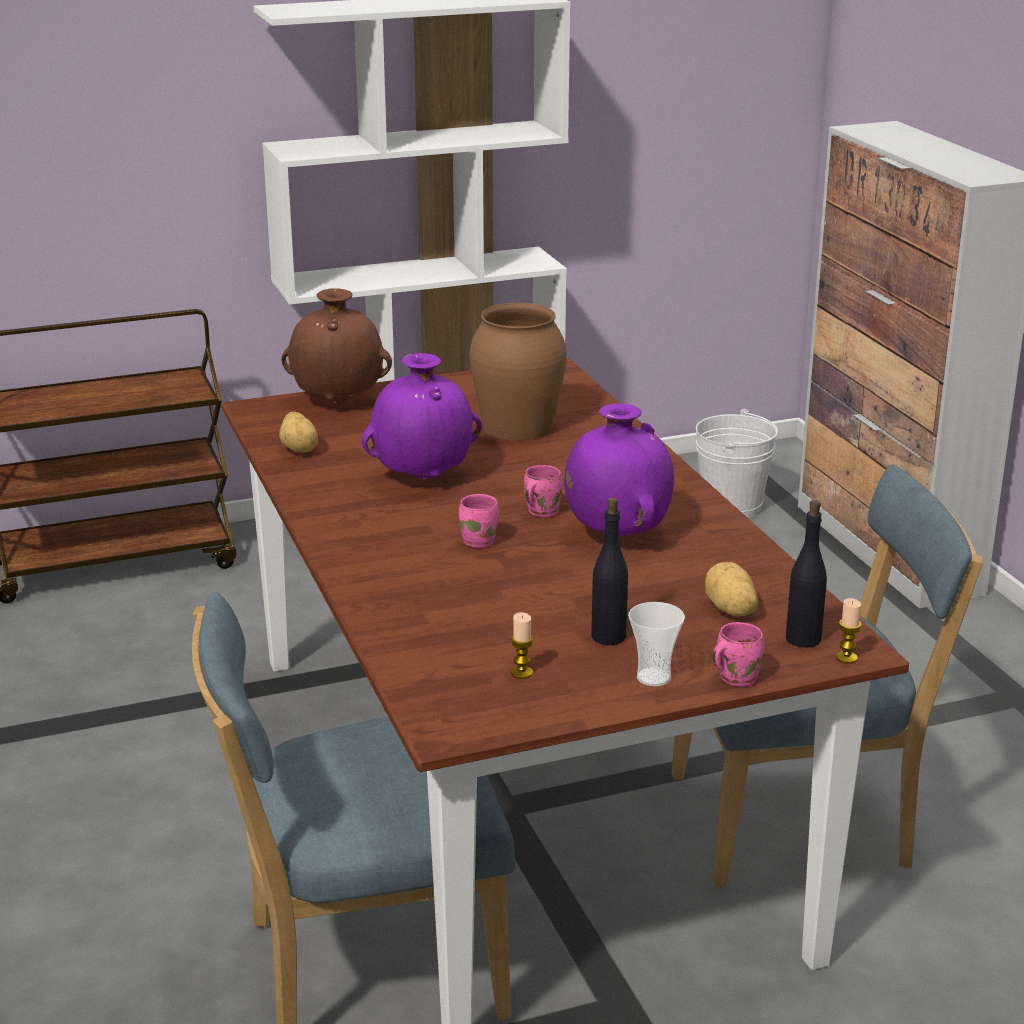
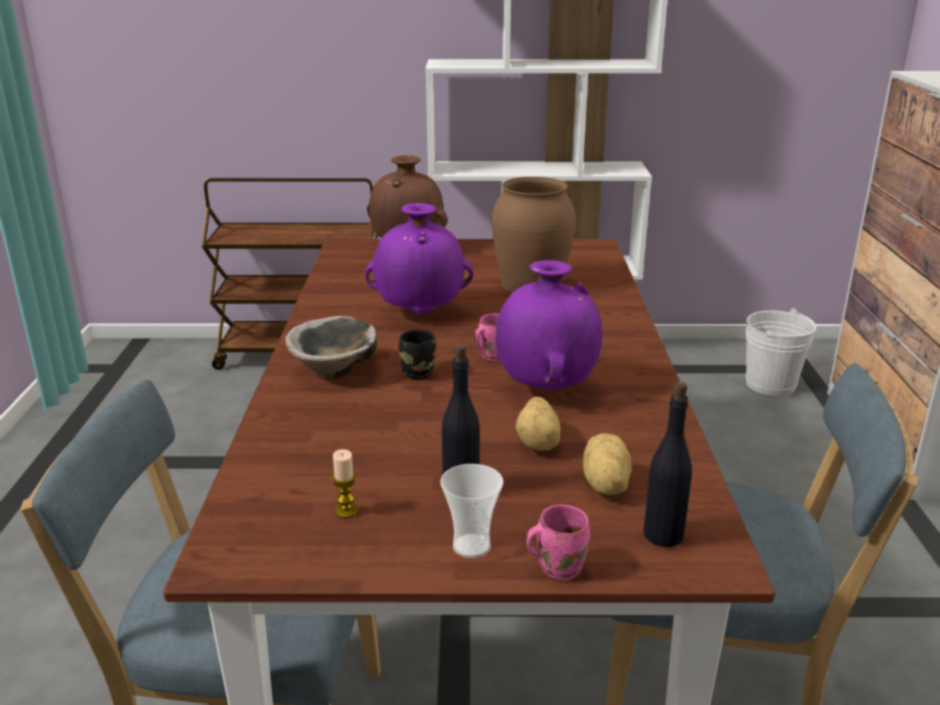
camera: 20 degrees right, 0 degrees up
potato [279,412,318,453] -> potato moved to [516,397,560,451]
pink mug [459,494,499,548] -> black mug [399,329,436,379]
candle [836,598,862,664] -> none
none -> bowl [285,316,377,379]

